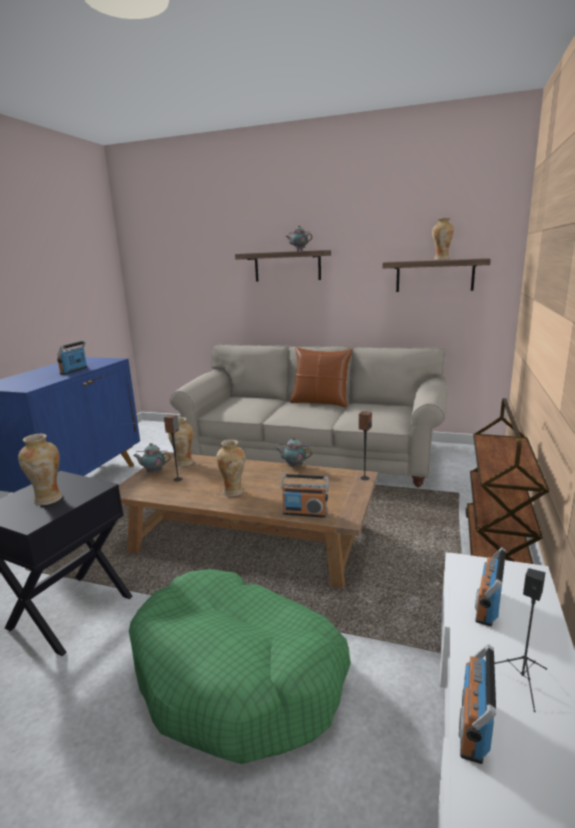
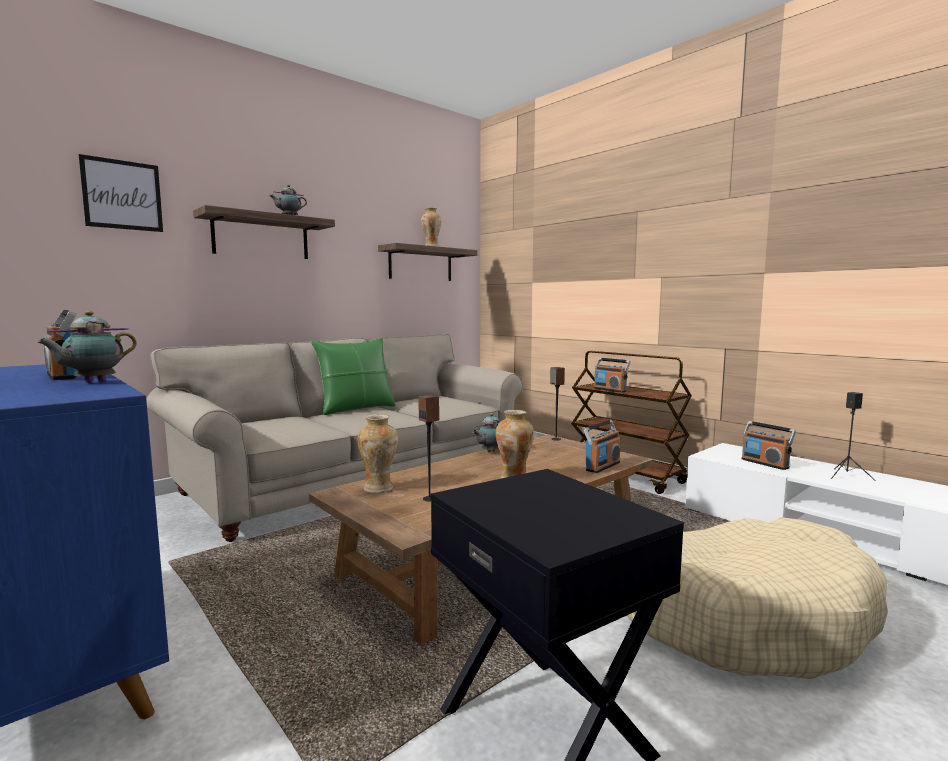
camera: 60 degrees left, 10 degrees down
vase [18,434,62,505] -> none
green dog bed [129,569,351,764] -> beige dog bed [627,517,888,679]
teapot [133,443,171,473] -> teapot moved to [37,311,137,383]
brown pillow [290,347,353,408] -> green pillow [311,338,395,415]
radio [459,644,496,764] -> radio moved to [594,358,630,393]
none -> picture [79,154,163,232]

